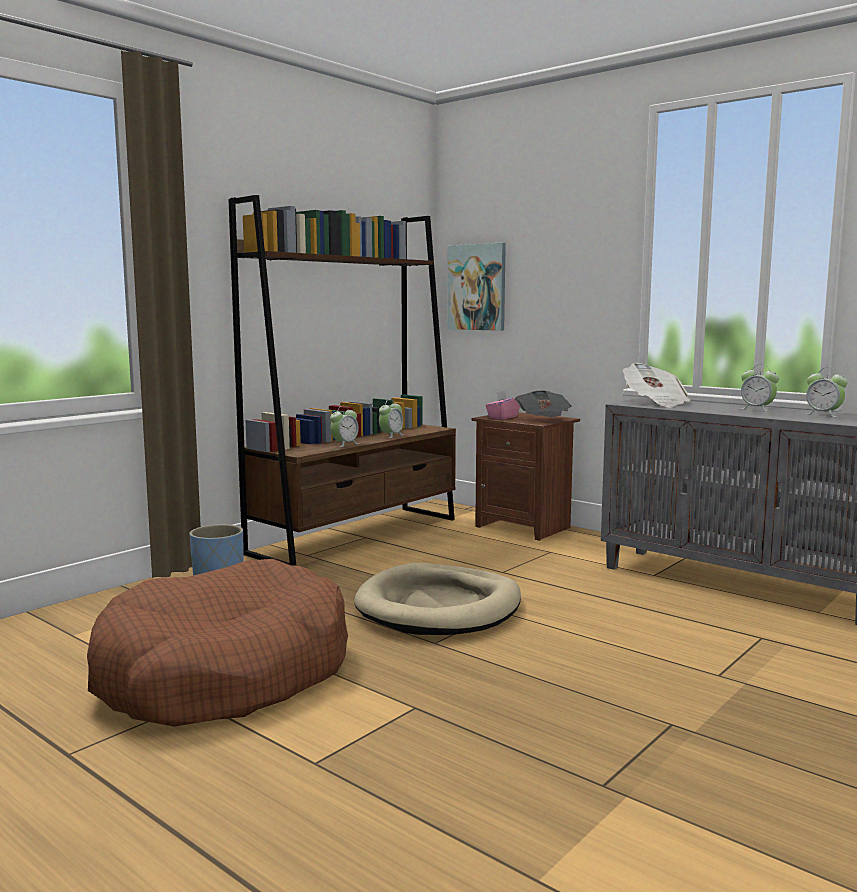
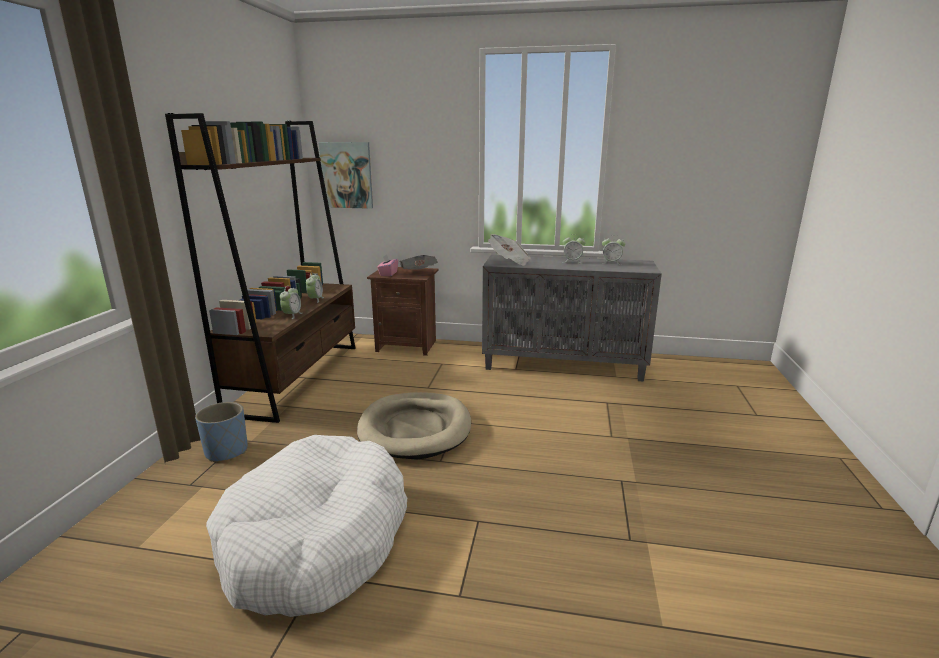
camera: 30 degrees left, 10 degrees up
brown dog bed [87,559,348,727] -> white dog bed [206,435,407,617]

